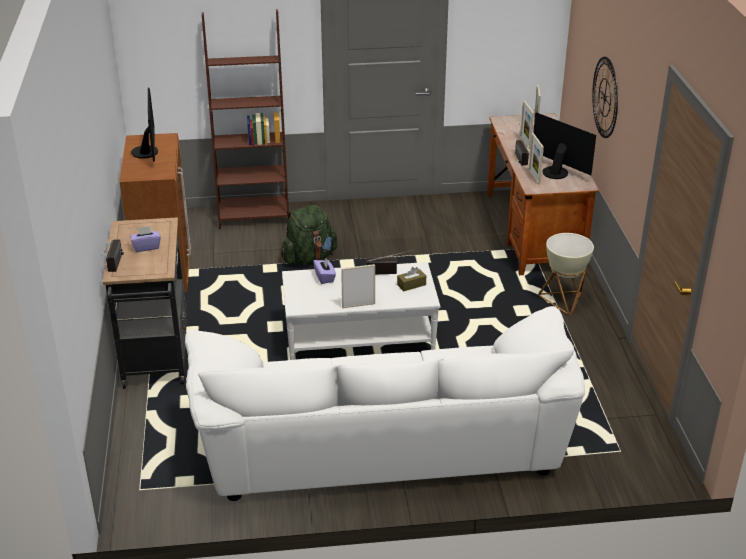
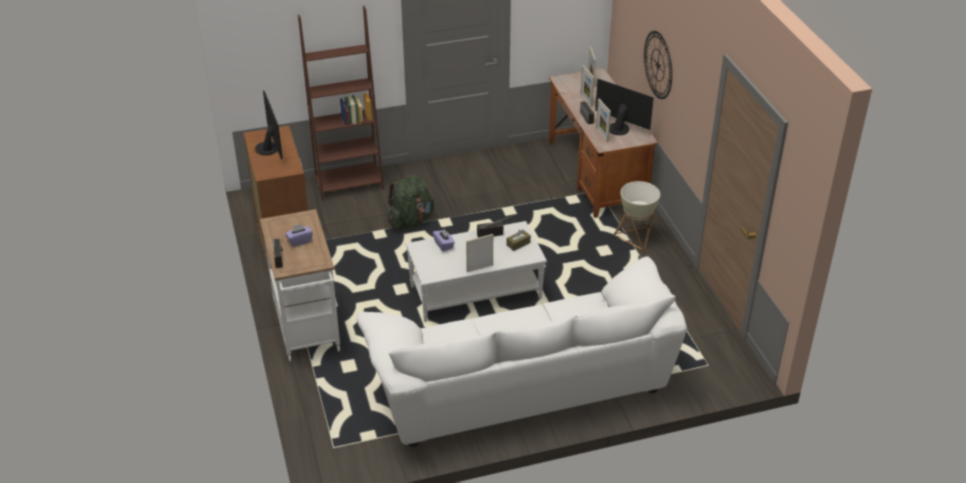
camera: 10 degrees left, 5 degrees up
black cart [103,217,188,389] -> white cart [260,209,340,362]

